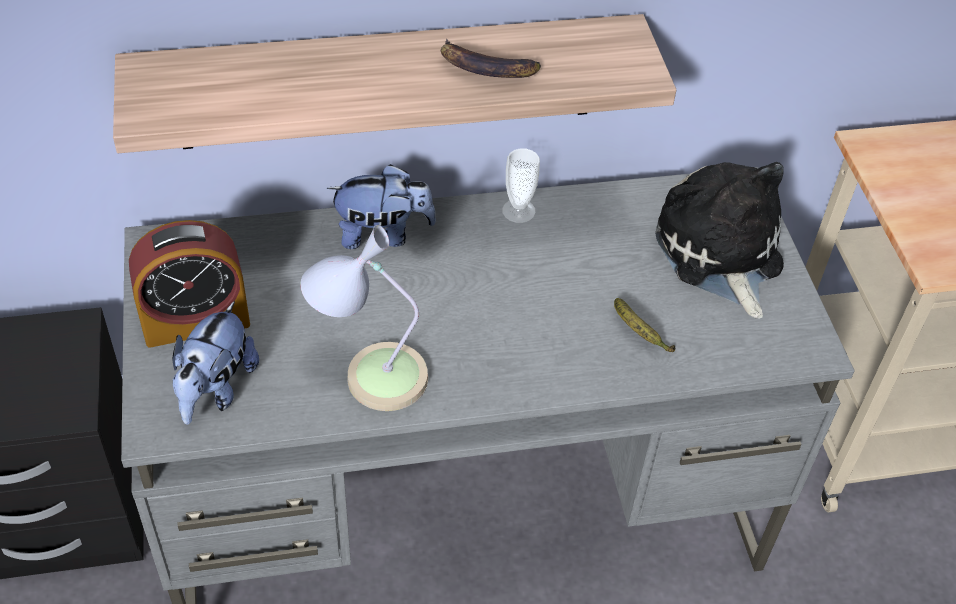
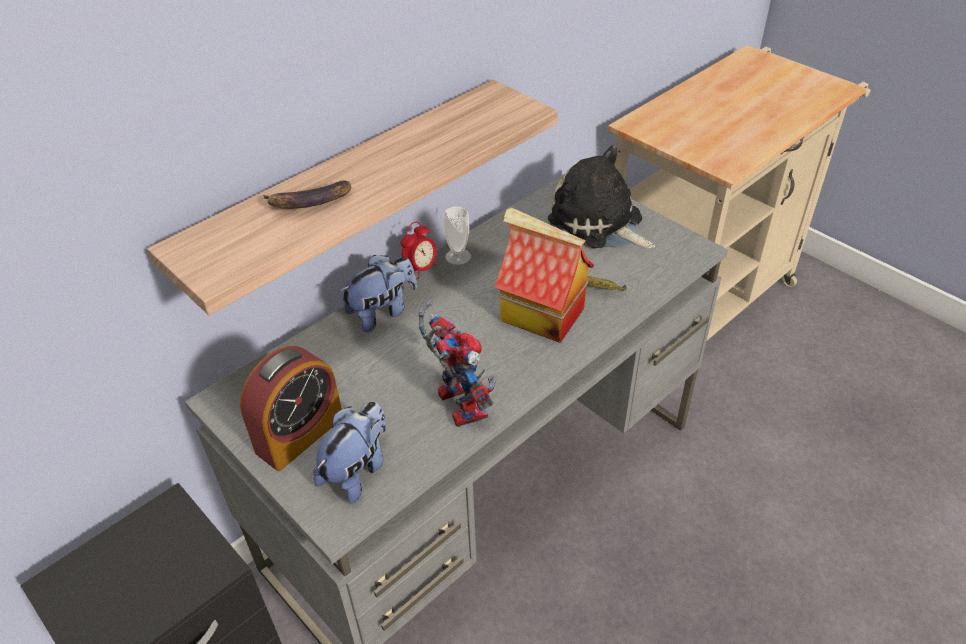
camera: 30 degrees left, 5 degrees down
plush toy [172,301,259,425] -> plush toy turned 135 degrees counterclockwise [313,401,387,504]
table lamp [301,225,428,411] -> toy robot [418,300,496,427]
banana [441,39,541,78] -> banana moved to [263,181,351,209]
none -> alarm clock [401,221,436,279]
none -> toy house [495,208,594,343]

